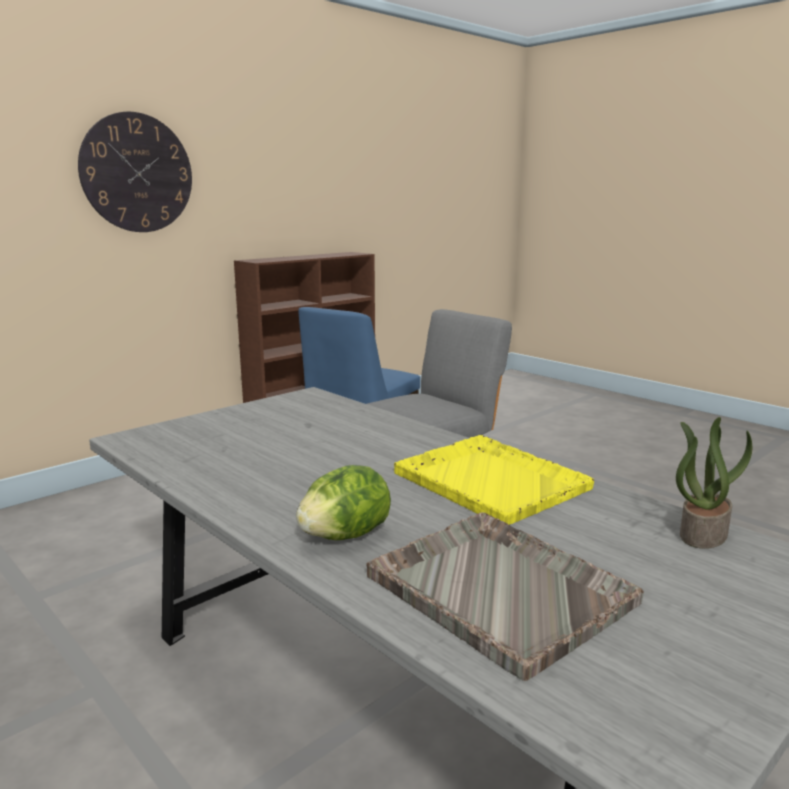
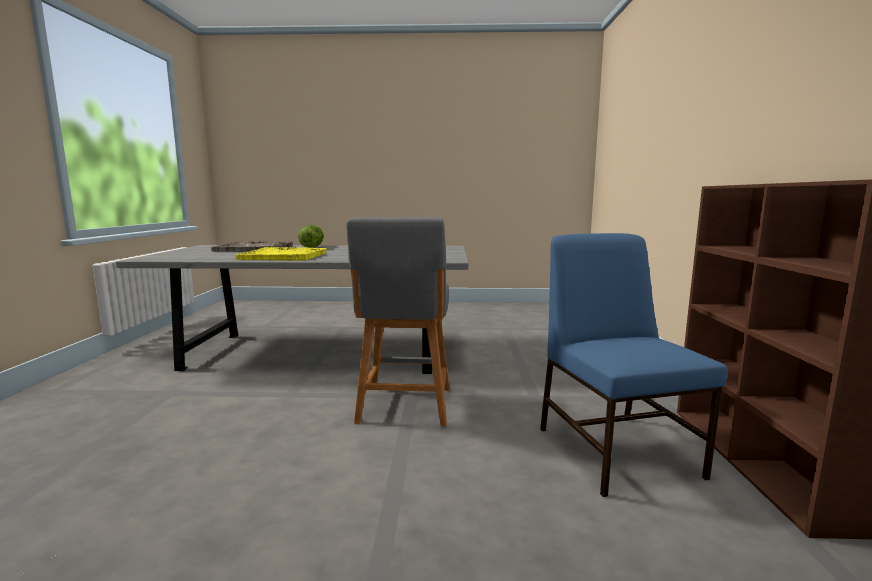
camera: 135 degrees right, 5 degrees down
wall clock [78,112,192,232] -> none
potted plant [676,417,752,549] -> none

